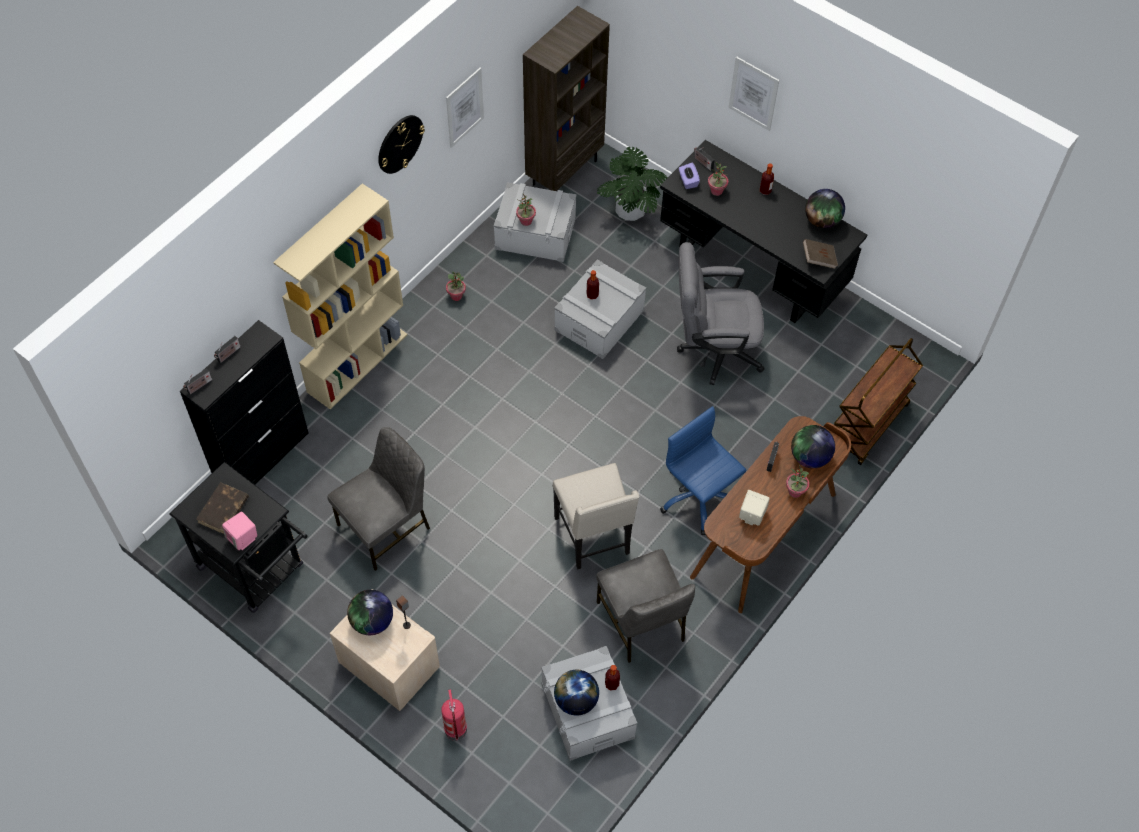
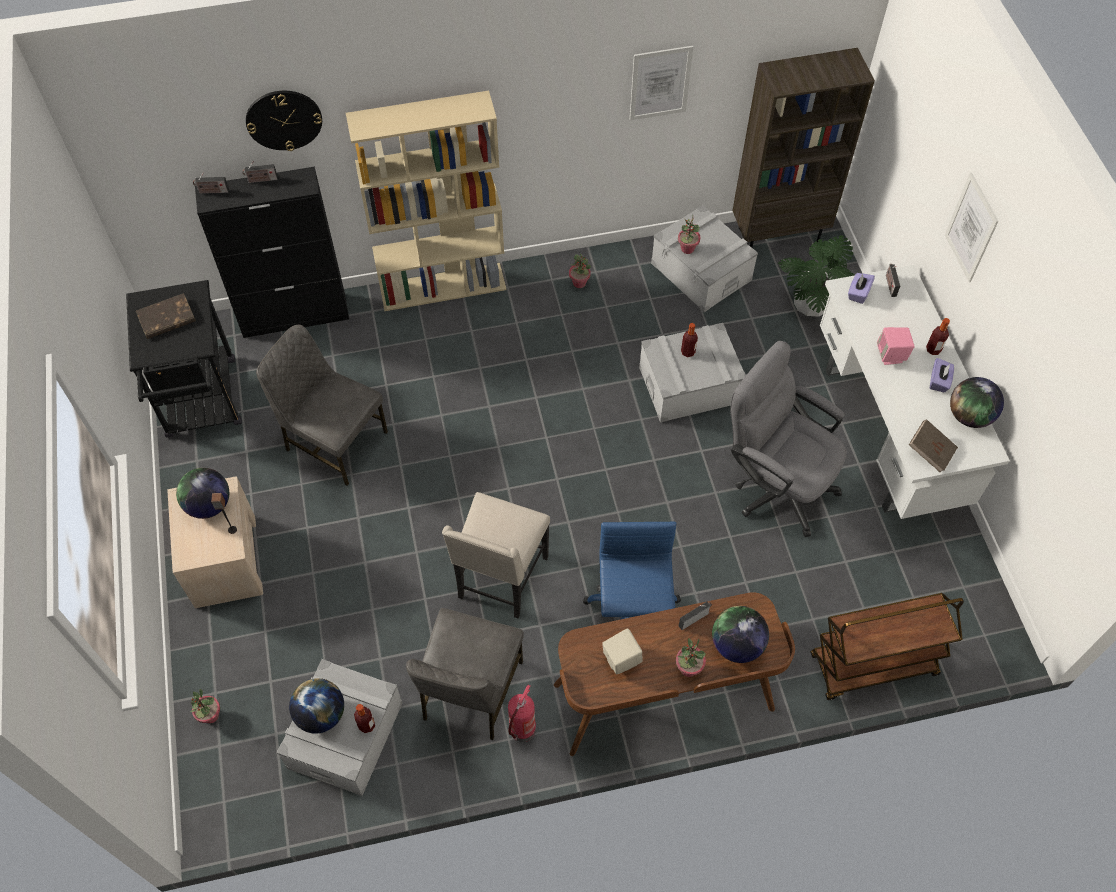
camera: 40 degrees right, 0 degrees up
pink speaker [222,512,257,550] -> pink speaker moved to [877,327,915,365]
grey chair [327,427,430,571] -> grey chair turned 150 degrees counterclockwise [256,325,388,486]
wall clock [378,115,425,174] -> wall clock moved to [246,91,322,151]
fire extinguisher [441,689,467,741] -> fire extinguisher moved to [508,685,536,742]
black desk [660,140,867,323] -> white desk [820,265,1010,519]
potted plant [708,162,728,196] -> potted plant moved to [190,689,220,723]
none -> purple tissue box [930,358,954,392]

